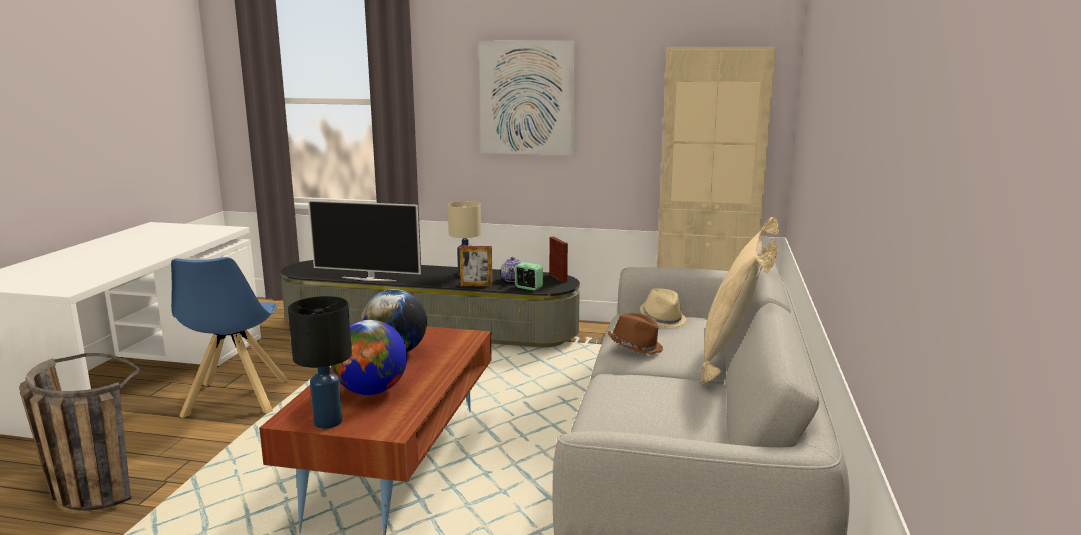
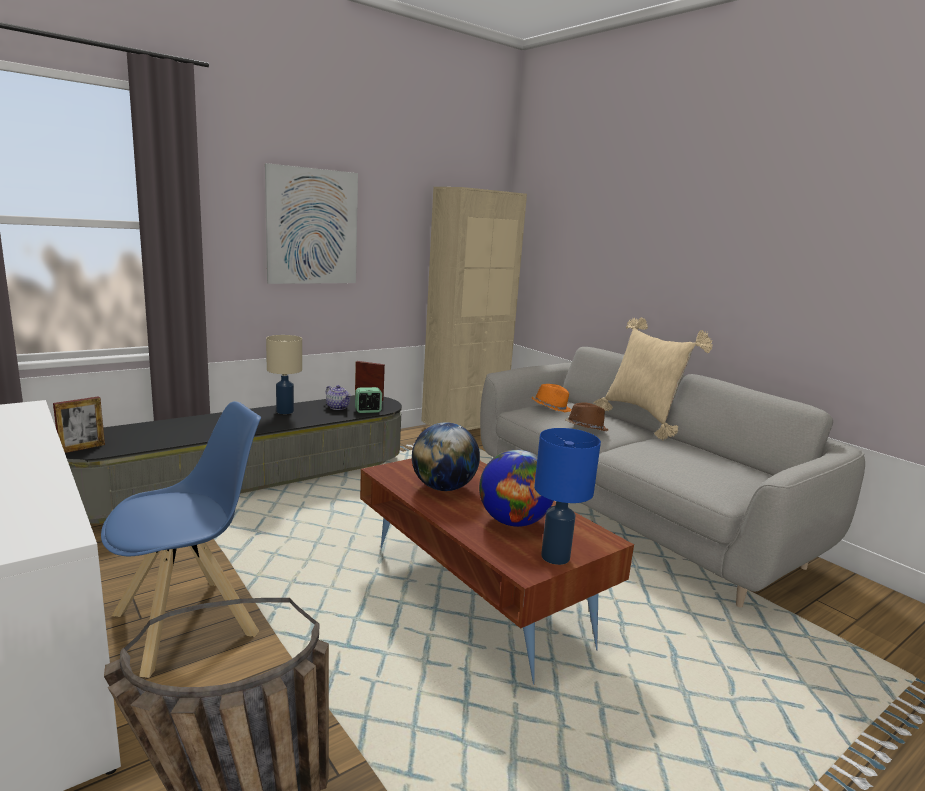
camera: 50 degrees left, 0 degrees up
blue chair [171,257,289,418] -> blue chair turned 75 degrees counterclockwise [101,401,261,678]
black table lamp [288,296,352,429] -> blue table lamp [534,428,601,565]
television [308,200,421,281] -> none
picture frame [459,246,493,287] -> picture frame moved to [53,396,105,453]
beige hat [640,288,687,328] -> orange hat [532,384,571,412]

